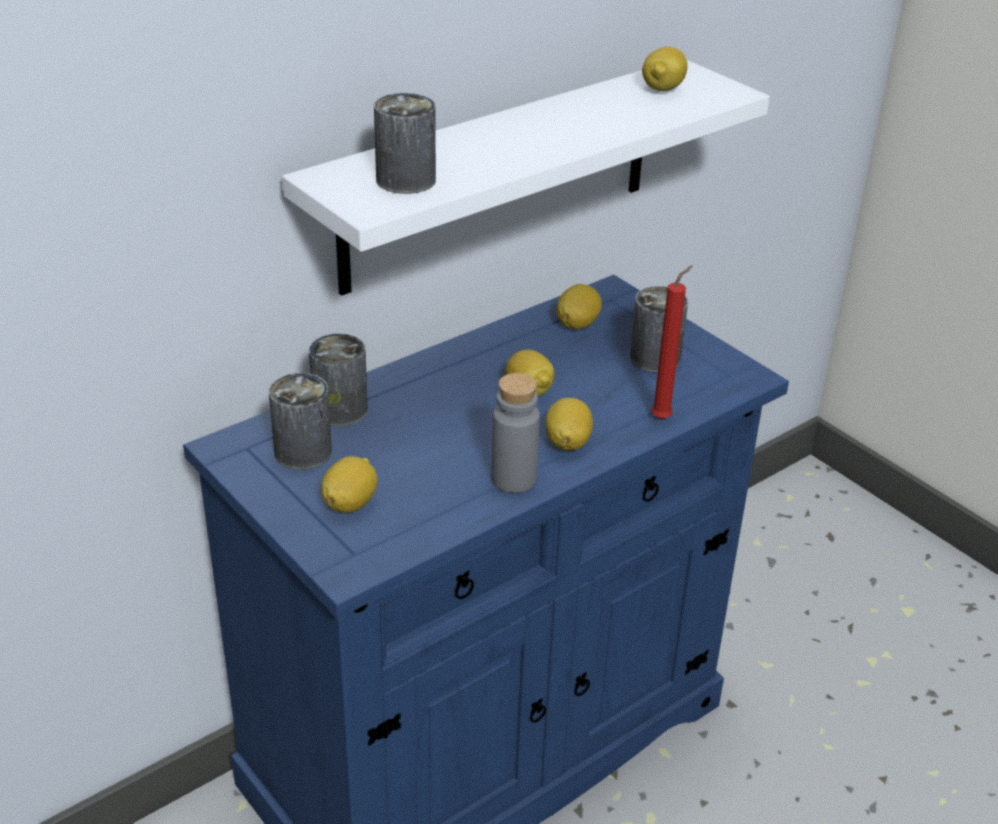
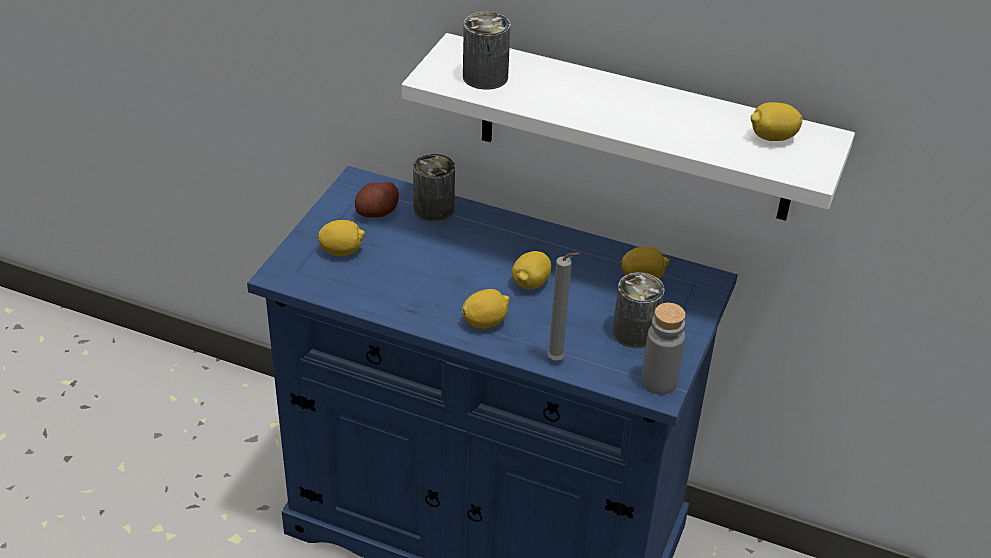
camera: 60 degrees right, 5 degrees up
can [269,373,332,470] -> potato [355,182,399,218]
grey bottle [491,373,540,493] -> grey bottle moved to [641,303,686,394]
red candle [651,265,693,419] -> grey candle [547,253,581,361]

